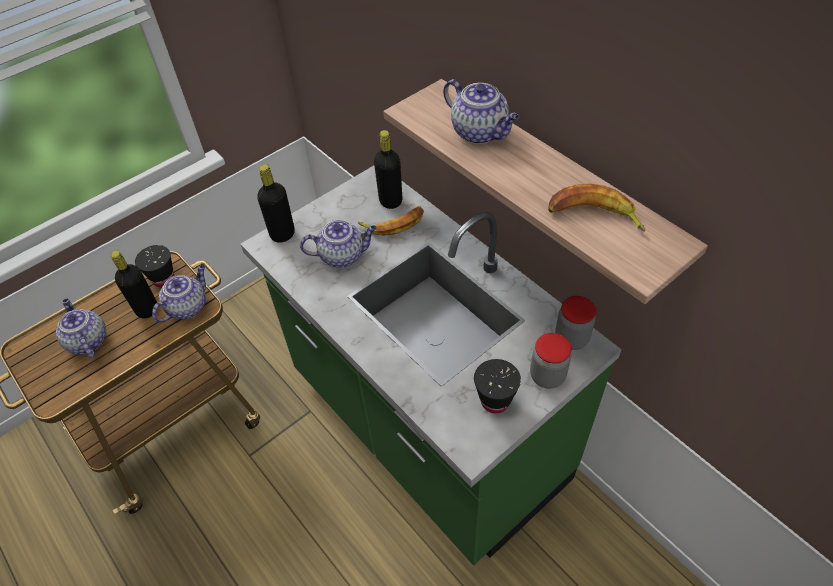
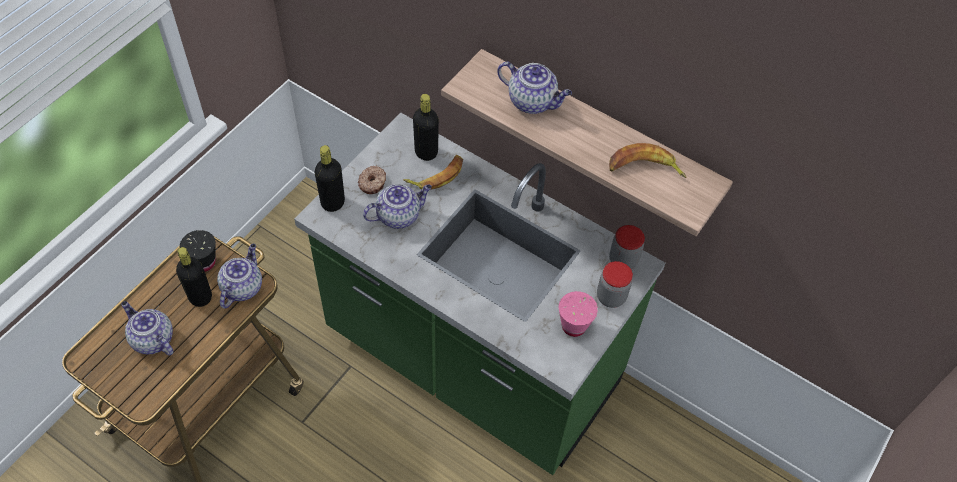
camera: 20 degrees left, 5 degrees up
black cup [474,359,521,414] -> pink cup [559,291,598,337]
none -> donut [358,166,386,194]

